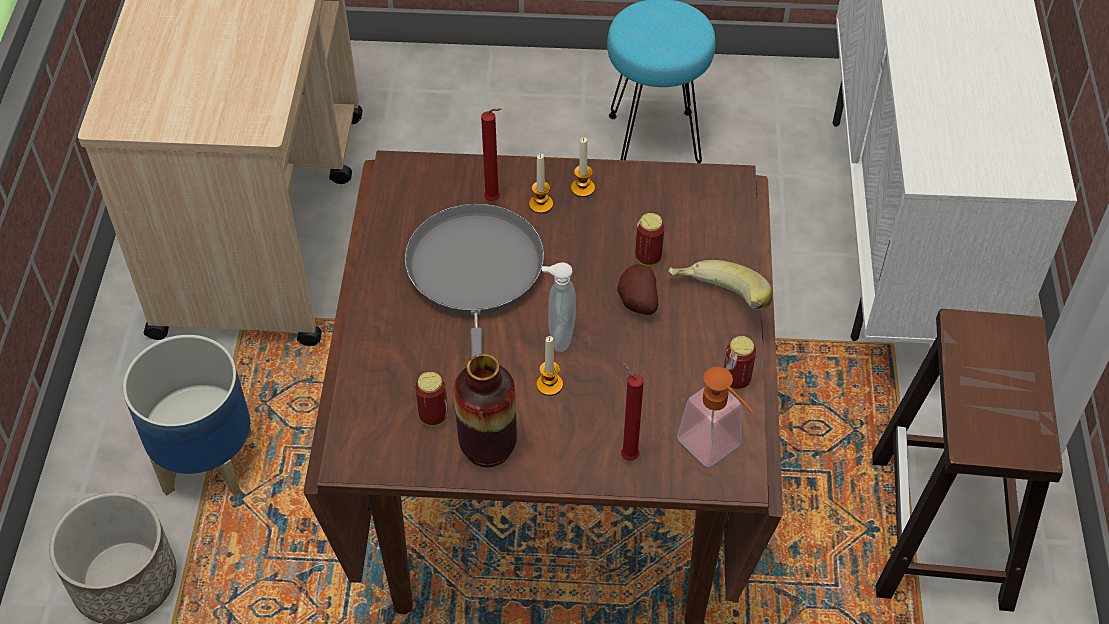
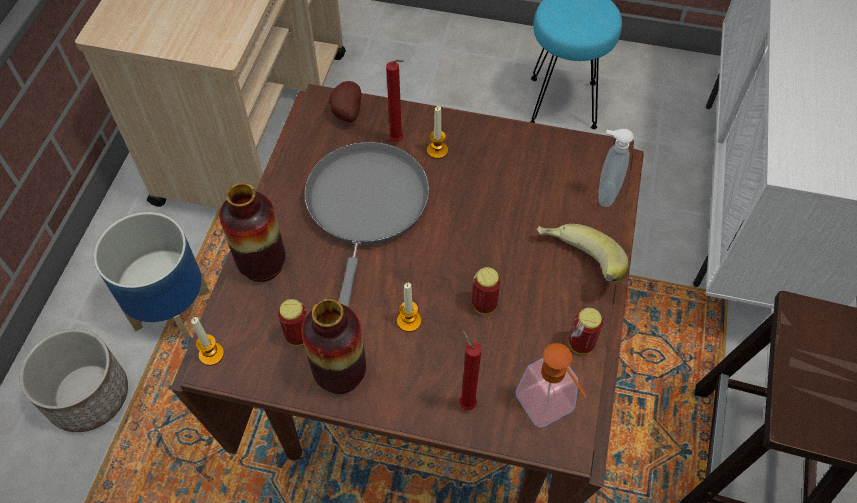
camera: 10 degrees right, 5 degrees up
soap dispenser [542,262,576,352] -> soap dispenser moved to [598,129,634,207]
candle [571,137,595,197] -> candle moved to [191,317,224,366]
potato [617,264,658,315] -> potato moved to [329,81,361,122]
can [635,213,664,267] -> can moved to [472,267,501,315]
none -> vase [219,183,285,282]

